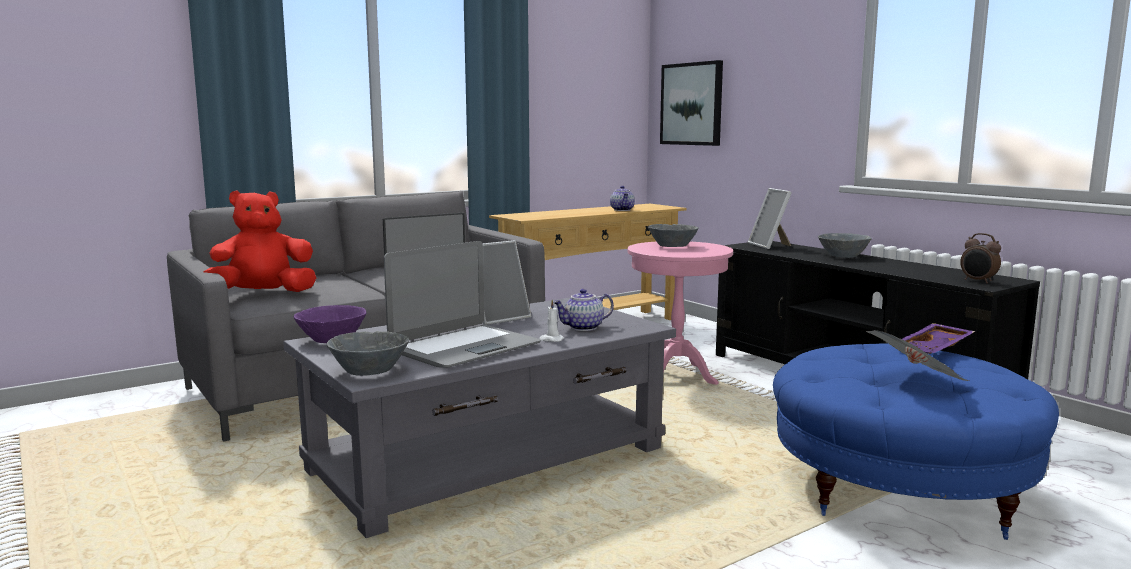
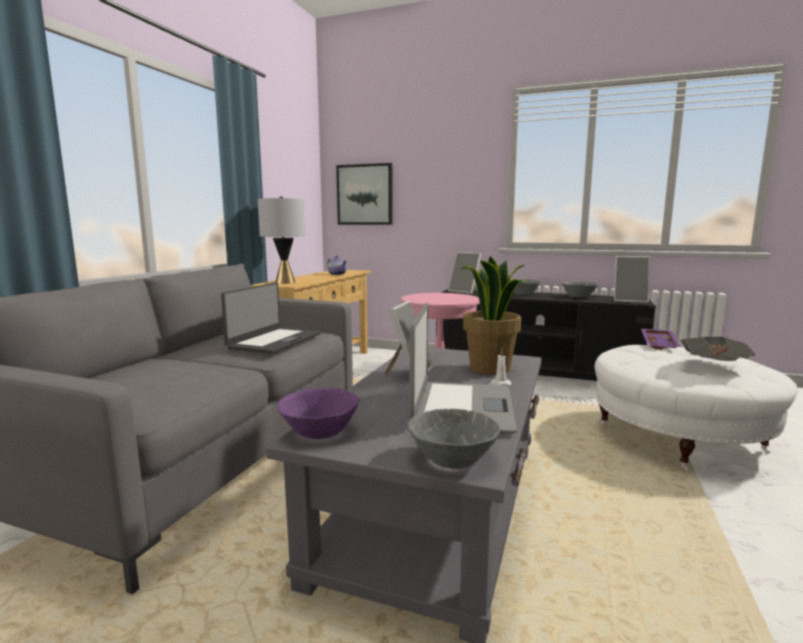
camera: 35 degrees left, 0 degrees up
red plush toy [203,191,316,292] -> none
teapot [553,289,614,331] -> potted plant [460,256,524,375]
grey bowl [648,224,699,247] -> grey bowl moved to [562,281,599,297]
blue ottoman [773,343,1059,540] -> white ottoman [595,345,798,471]
alarm clock [960,233,1001,283] -> picture frame [614,256,650,303]
none -> grey table lamp [258,196,306,284]

